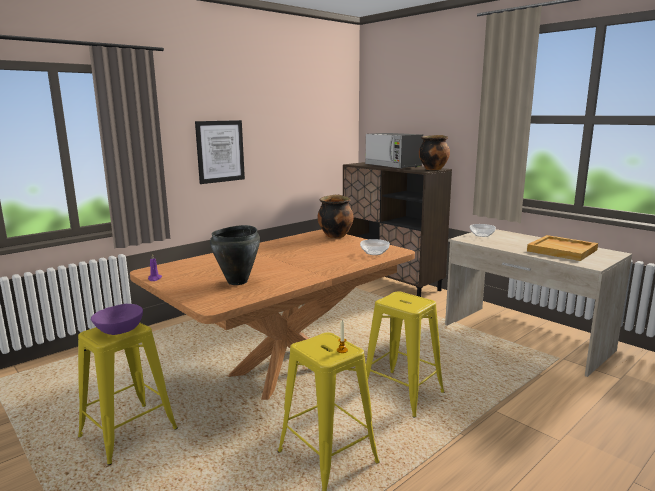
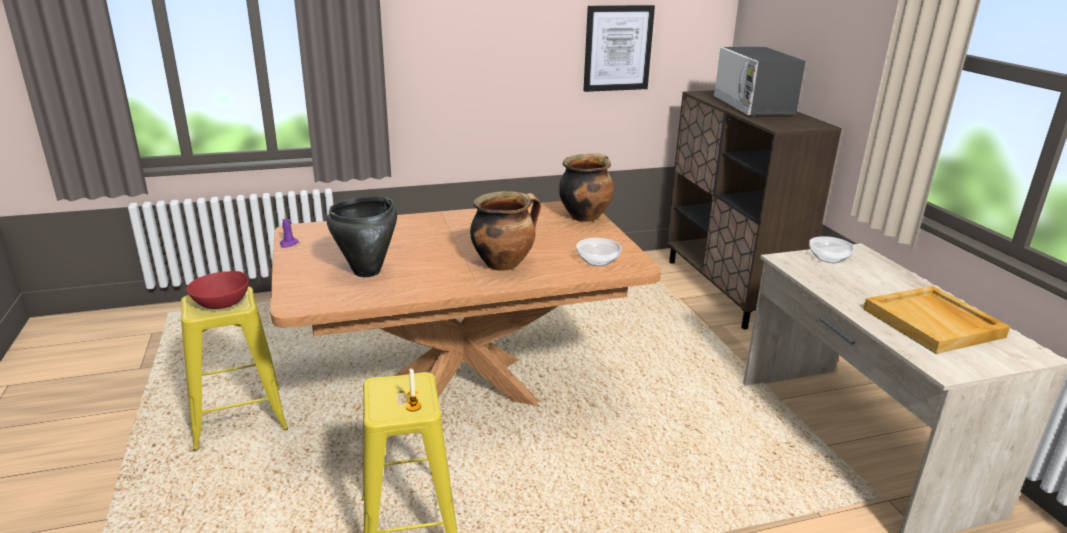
camera: 25 degrees right, 10 degrees up
purple bowl [91,304,143,335] -> red bowl [186,271,249,309]
picture [195,120,245,184] -> picture moved to [583,5,655,92]
yellow stool [360,291,444,418] -> none
cooking pot [419,135,450,170] -> cooking pot moved to [470,191,541,271]

